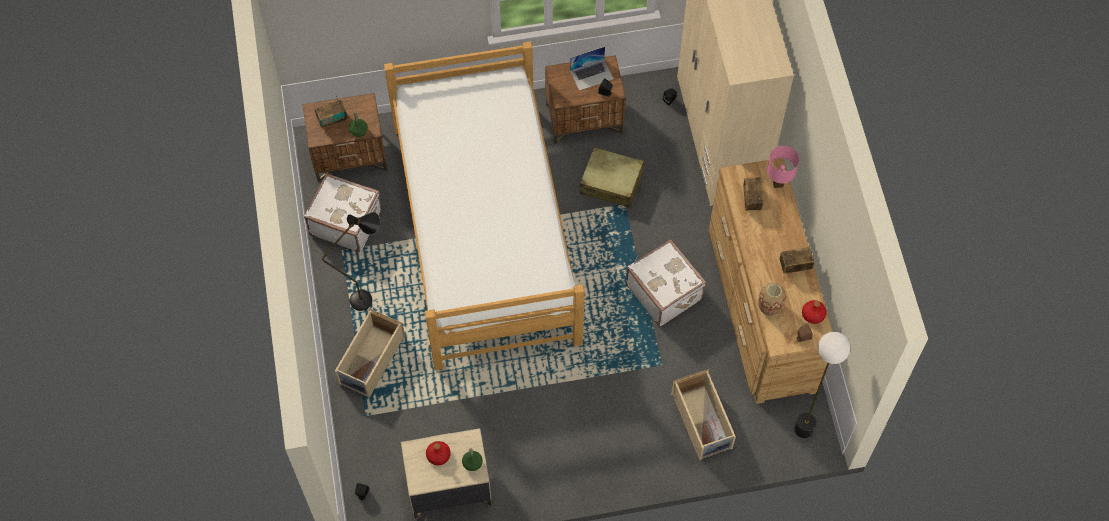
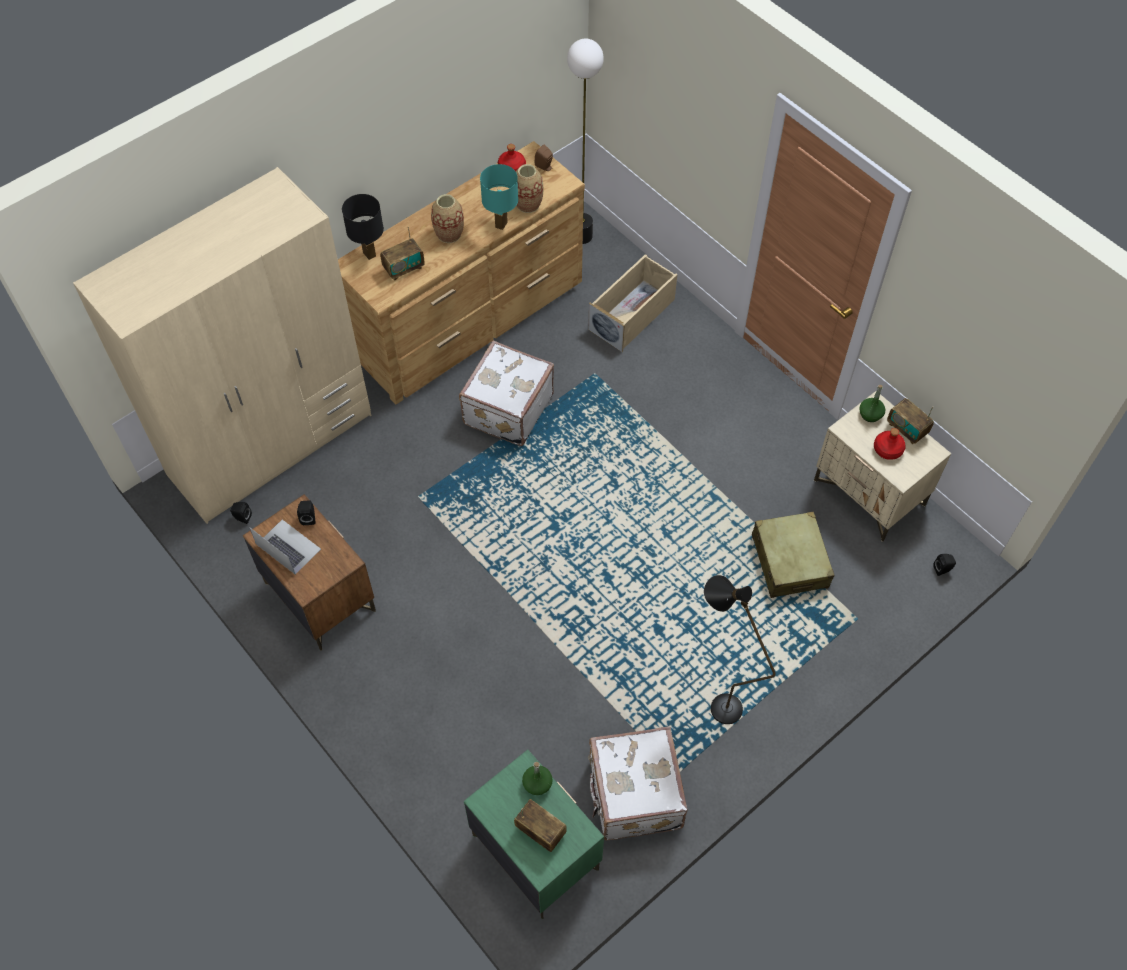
camera: 120 degrees left, 5 degrees down
brown nightstand [302,93,387,183] -> green nightstand [464,749,604,919]
beige storage box [335,308,405,398] -> none
bed [384,41,585,370] -> none
beige suitcase [580,147,644,208] -> beige suitcase moved to [752,512,834,598]
pink table lamp [767,146,799,188] -> black table lamp [342,194,384,260]
radio [780,247,814,274] -> radio moved to [887,398,934,444]
none -> vase [431,194,464,243]
none -> turquoise table lamp [480,164,518,230]

